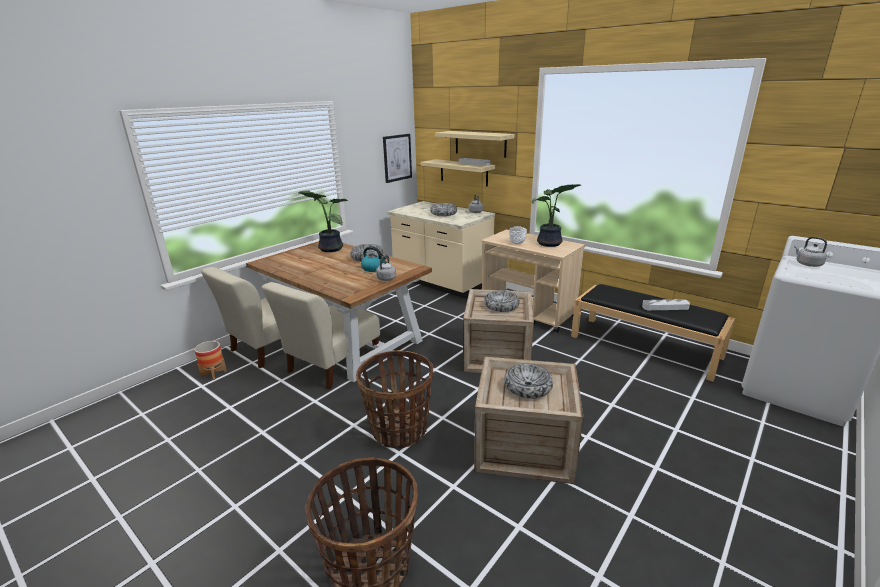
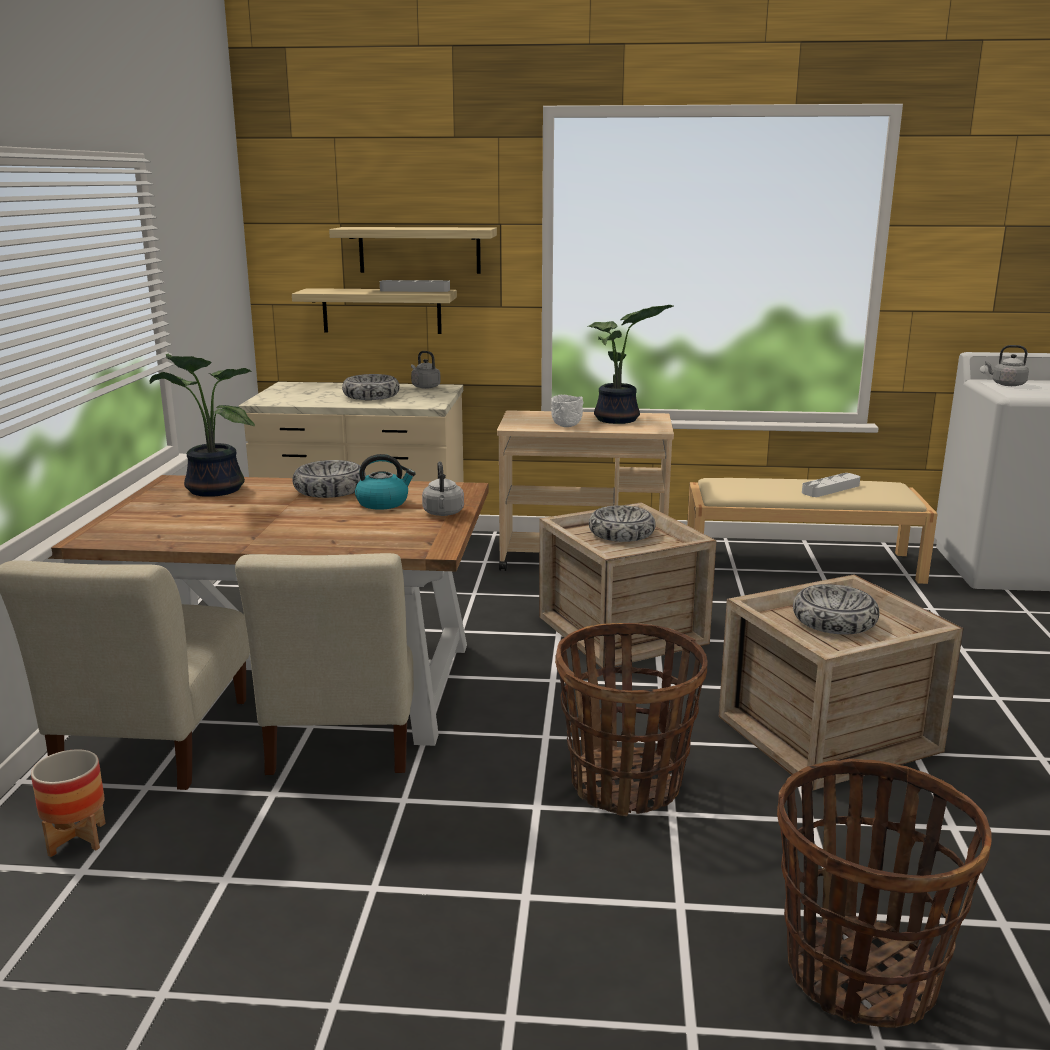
camera: 35 degrees left, 5 degrees down
picture [383,134,412,183] -> none
black bench [571,284,735,382] -> beige bench [687,478,938,584]

